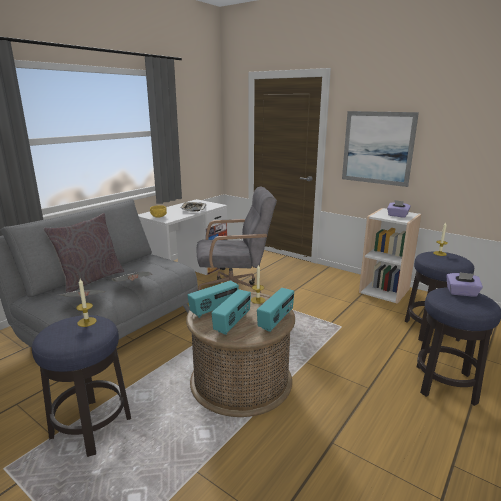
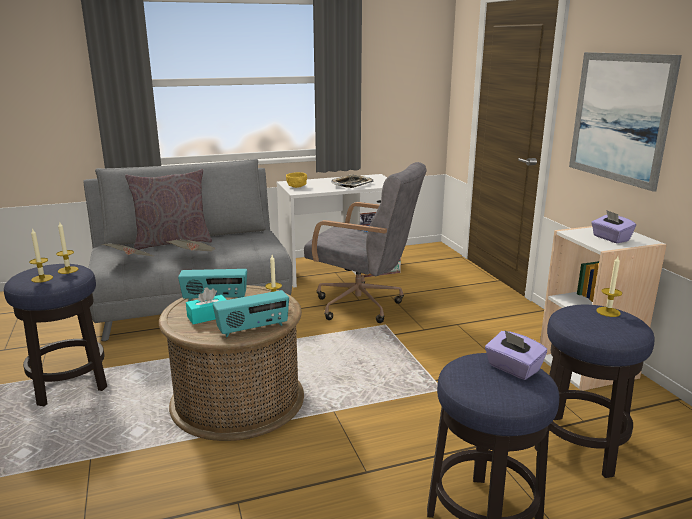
camera: 35 degrees right, 0 degrees up
radio [211,289,251,335] -> turquoise tissue box [186,288,226,324]
none -> candle [29,228,53,283]

